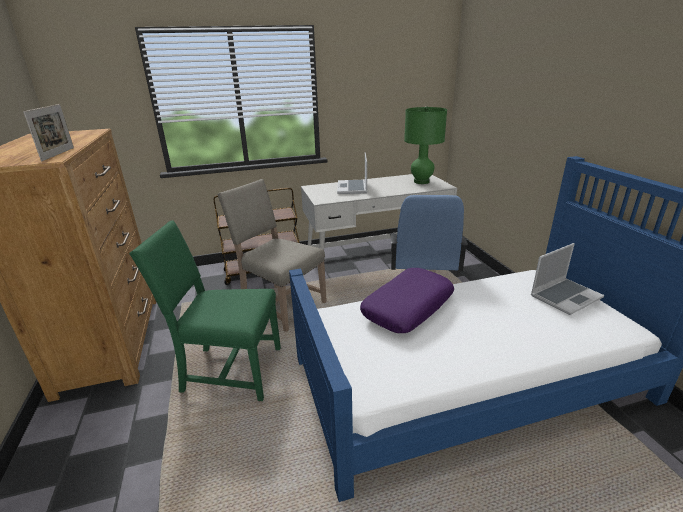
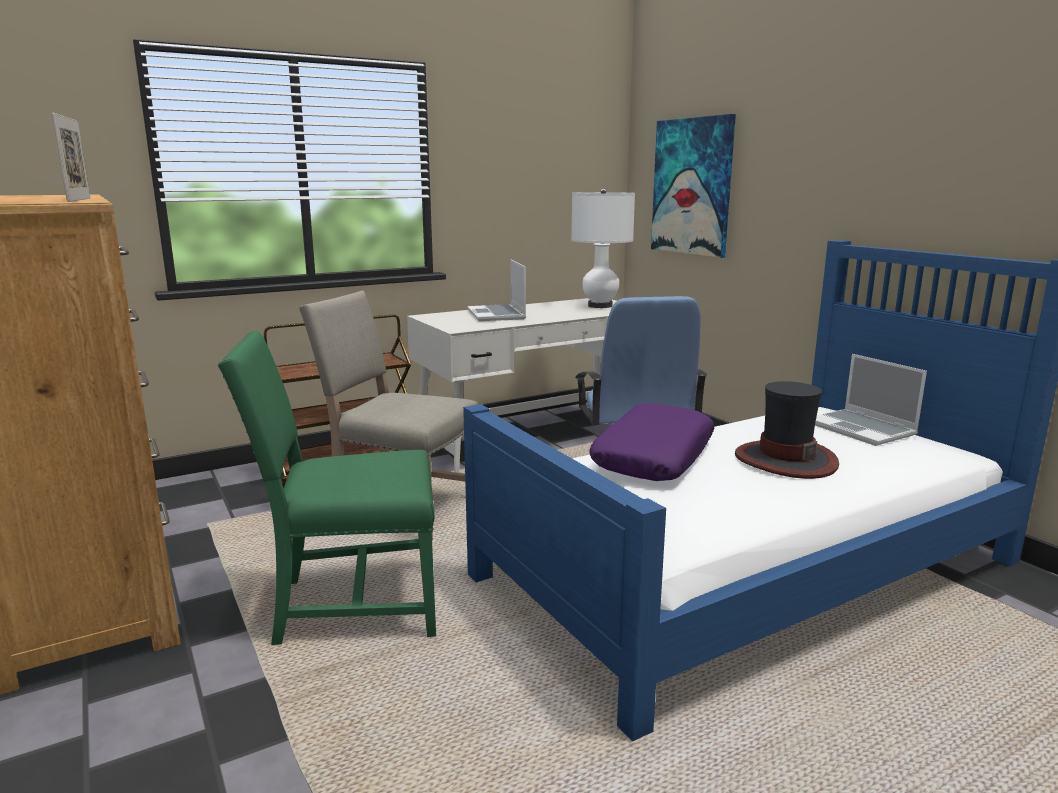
camera: 15 degrees left, 10 degrees down
green table lamp [404,106,447,184] -> white table lamp [571,188,635,308]
laptop [531,243,604,315] -> laptop turned 105 degrees clockwise [815,354,927,446]
none -> picture [651,114,736,258]
none -> hat [735,381,839,479]

